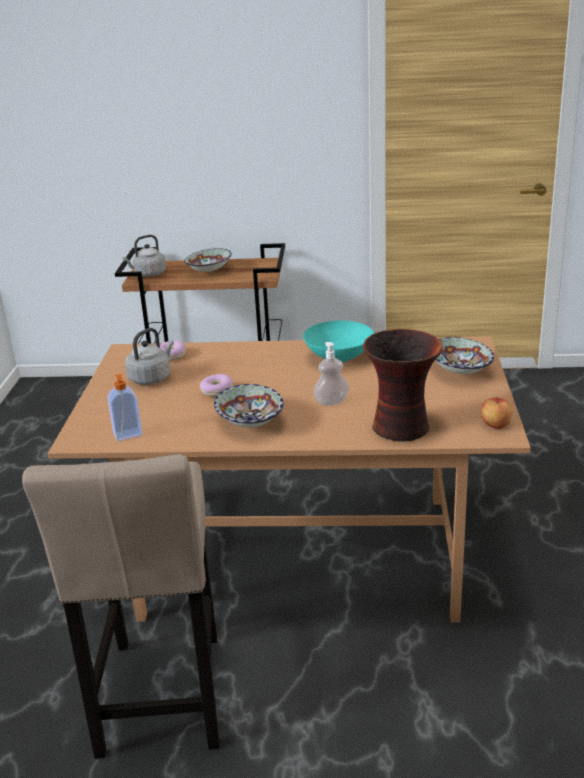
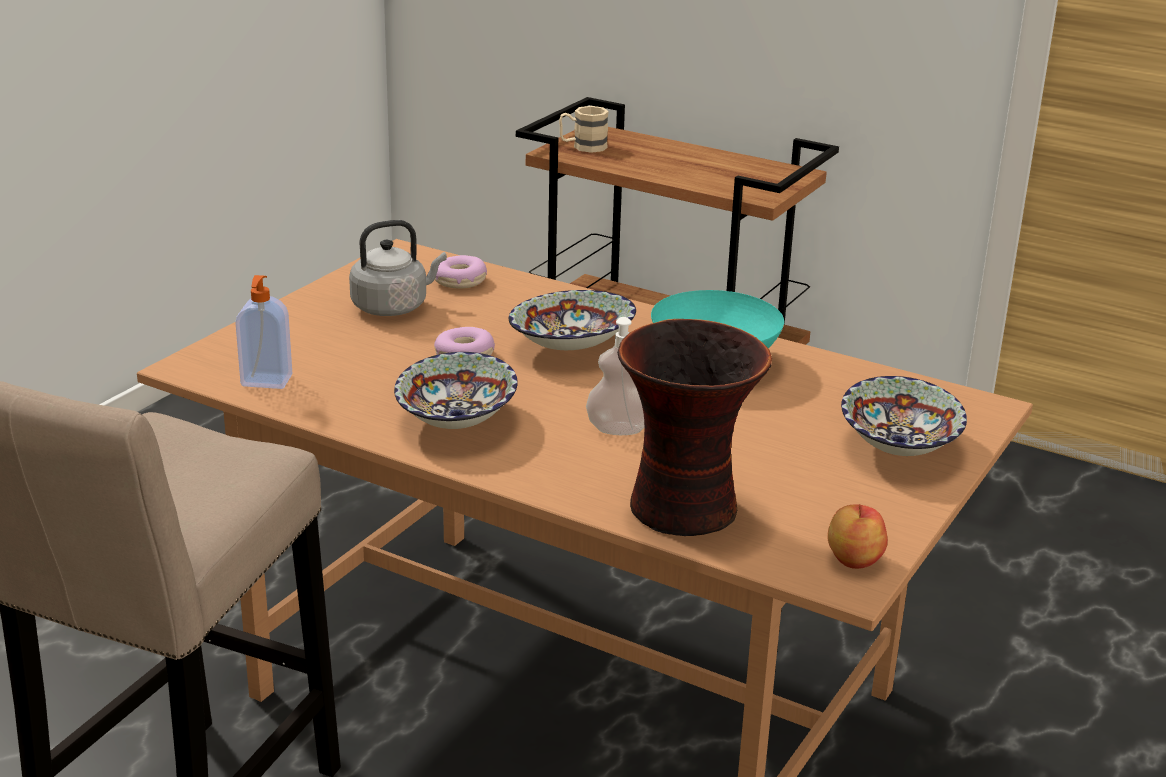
camera: 25 degrees right, 0 degrees up
grey kettle [123,235,166,277] -> beige mug [559,106,609,153]
bowl [184,248,232,272] -> bowl moved to [509,290,636,350]

